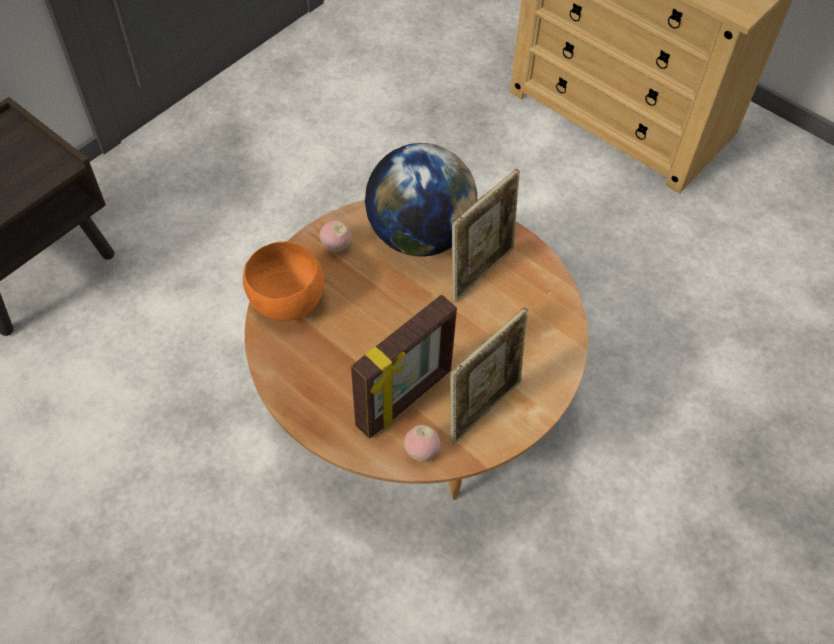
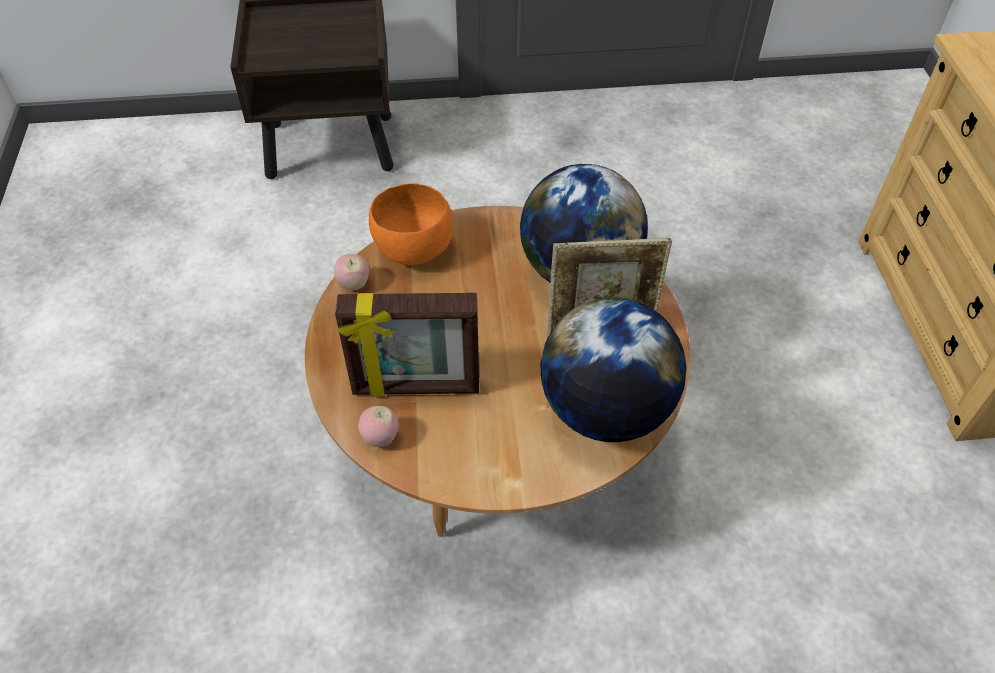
camera: 45 degrees right, 5 degrees down
apple [320,220,352,252] -> apple moved to [334,254,369,290]
picture frame [450,307,528,445] -> none
none -> globe [541,297,687,442]

